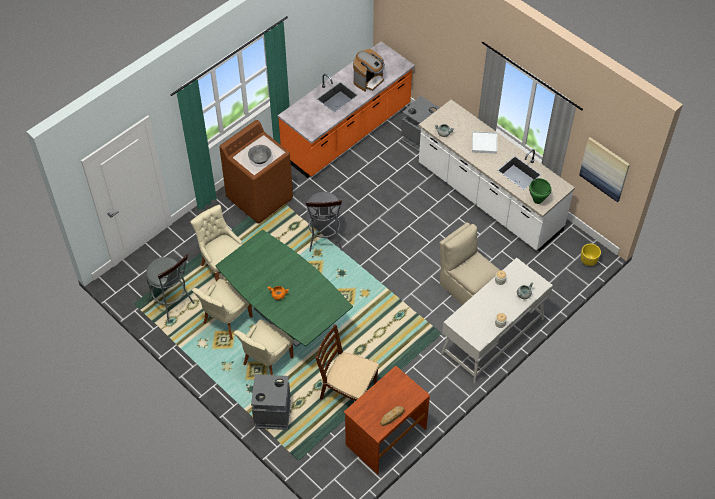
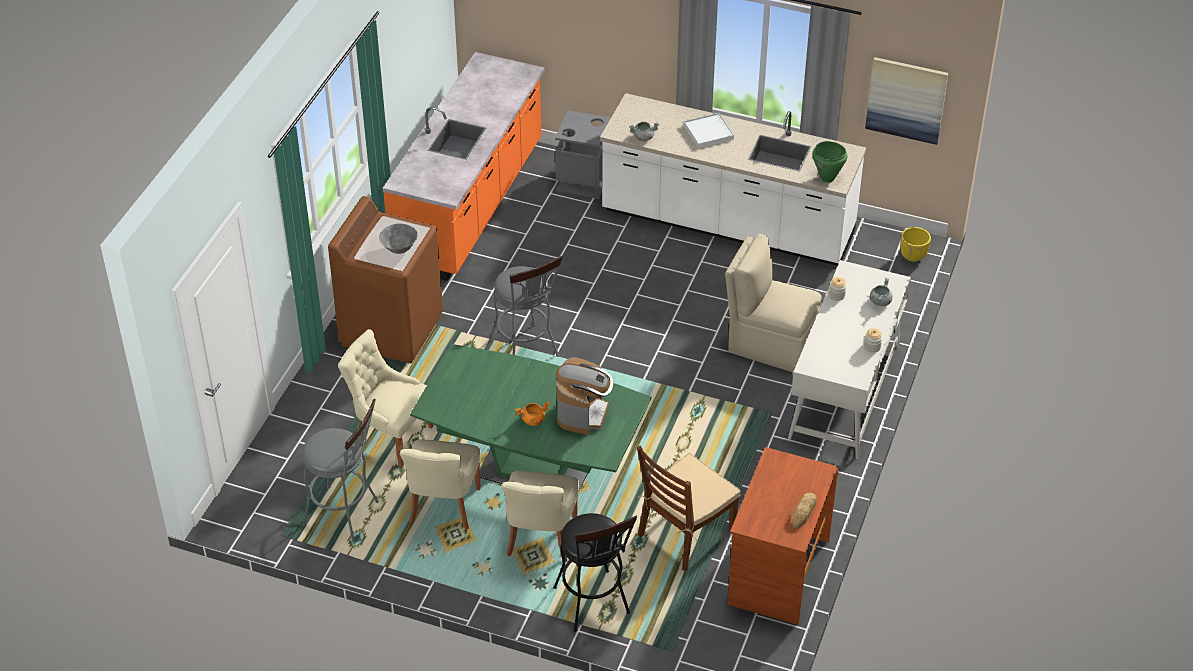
camera: 25 degrees left, 10 degrees down
grey trash can [251,374,291,430] -> black stool [553,513,637,632]
brown chair [316,324,379,401] -> brown chair turned 45 degrees counterclockwise [637,445,741,571]
coffee machine [353,49,385,92] -> coffee machine moved to [556,357,613,435]

